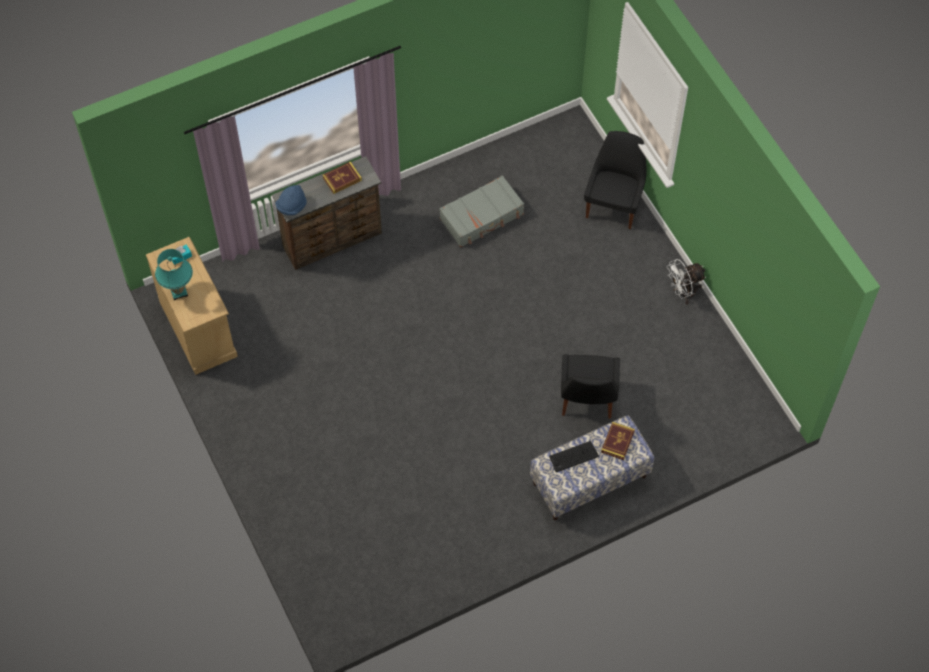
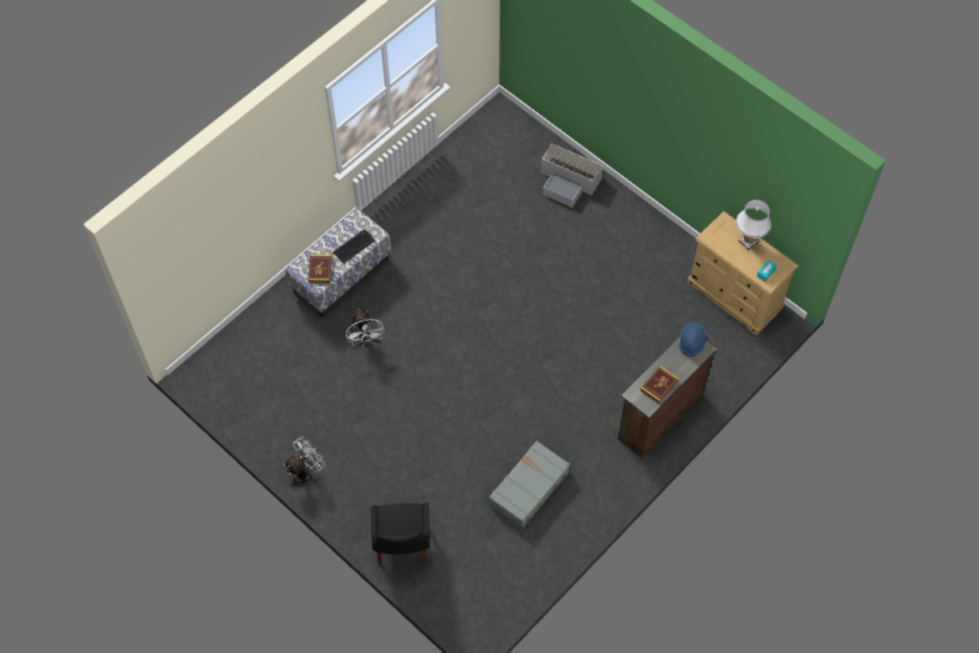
camera: 160 degrees right, 0 degrees up
turquoise table lamp [155,249,193,300] -> white table lamp [736,200,771,250]
black chair [561,354,620,419] -> white fan [346,309,384,348]
none -> grey storage box [541,142,604,207]

